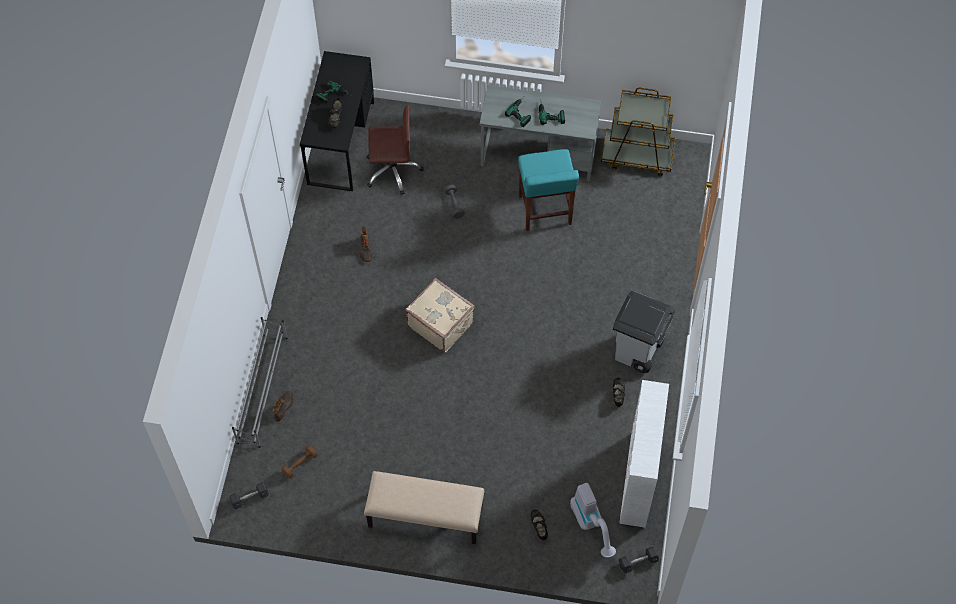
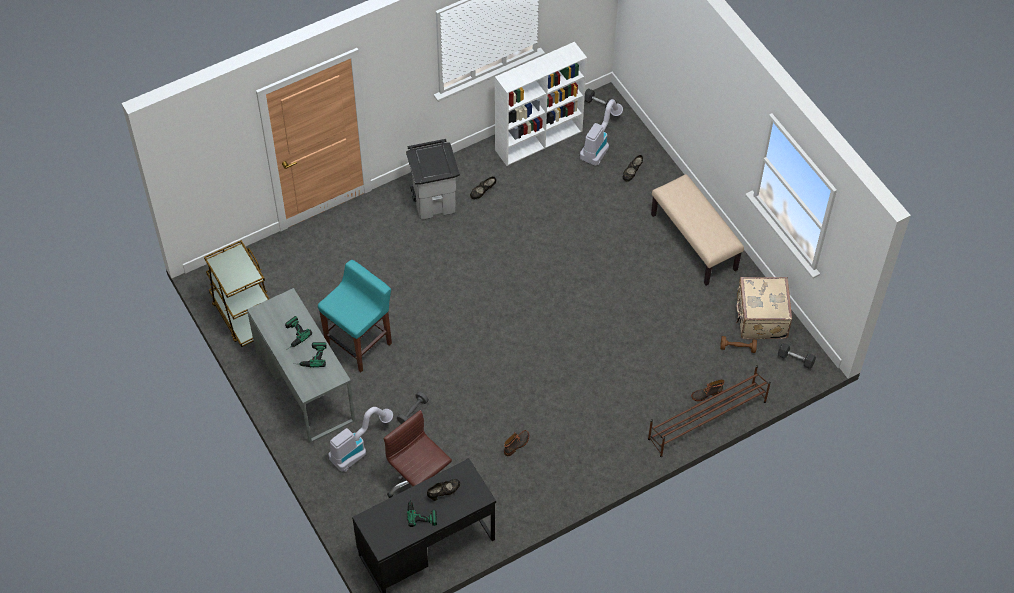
camera: 130 degrees left, 5 degrees down
grey shoe rack [232,317,288,448] -> brown shoe rack [648,365,771,457]
beige suitcase [405,278,475,353] -> beige suitcase moved to [736,277,792,339]
none -> vacuum cleaner [328,407,393,472]

